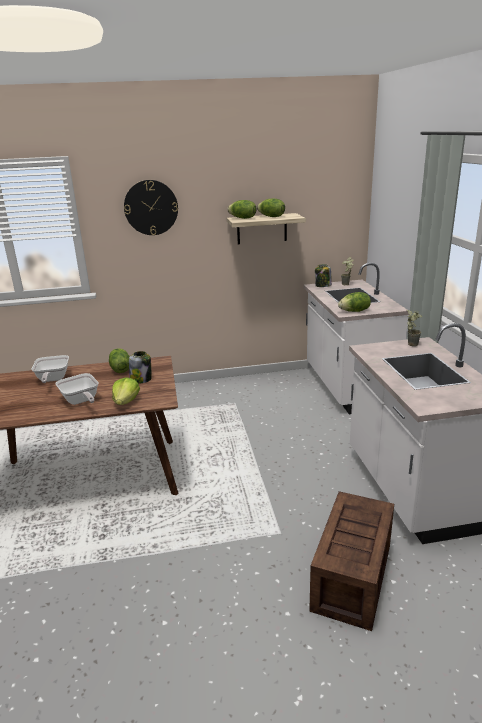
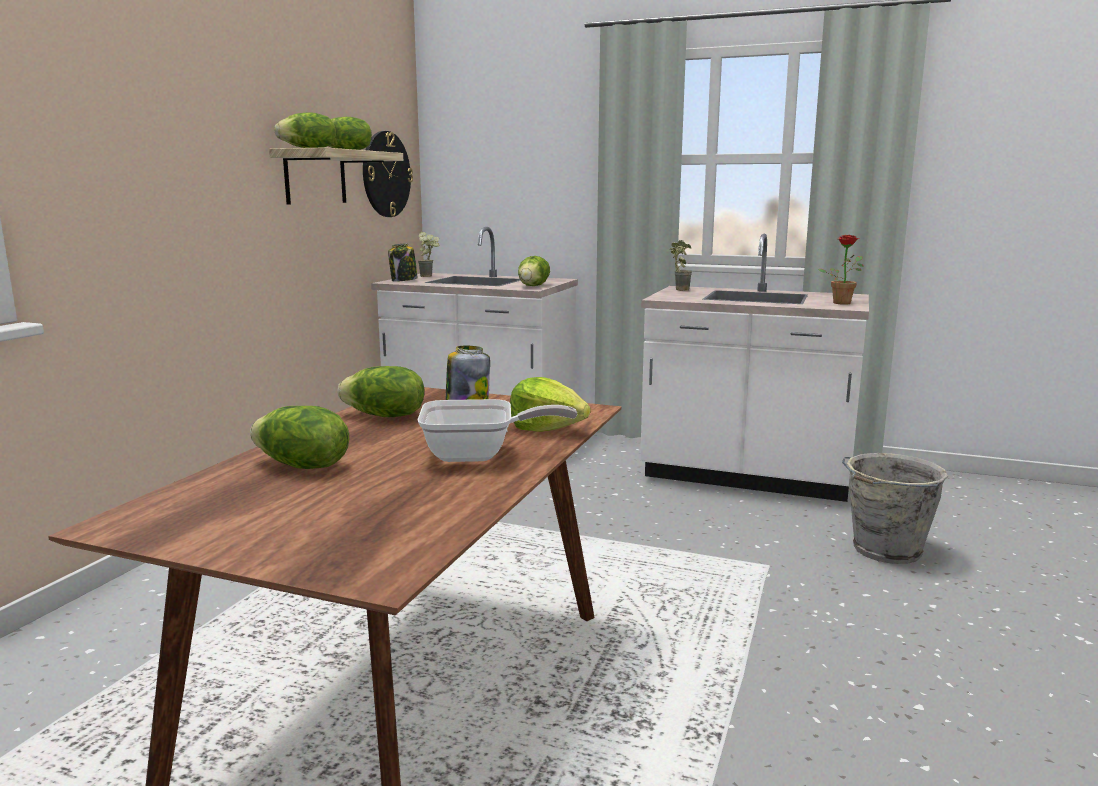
camera: 60 degrees left, 10 degrees down
frying pan [31,355,69,383] -> lettuce [250,406,349,469]
wall clock [124,180,178,235] -> wall clock moved to [363,131,413,217]
crate [309,491,394,631] -> grey bucket [842,453,948,564]
none -> potted plant [818,234,864,305]

